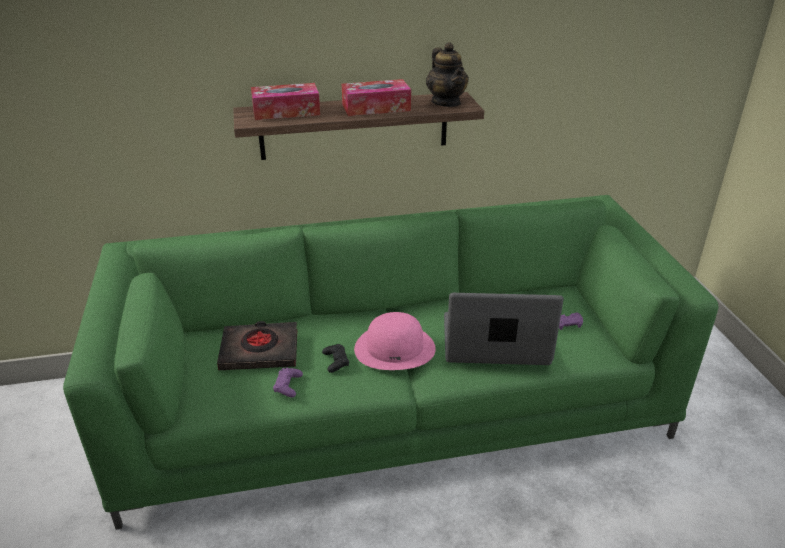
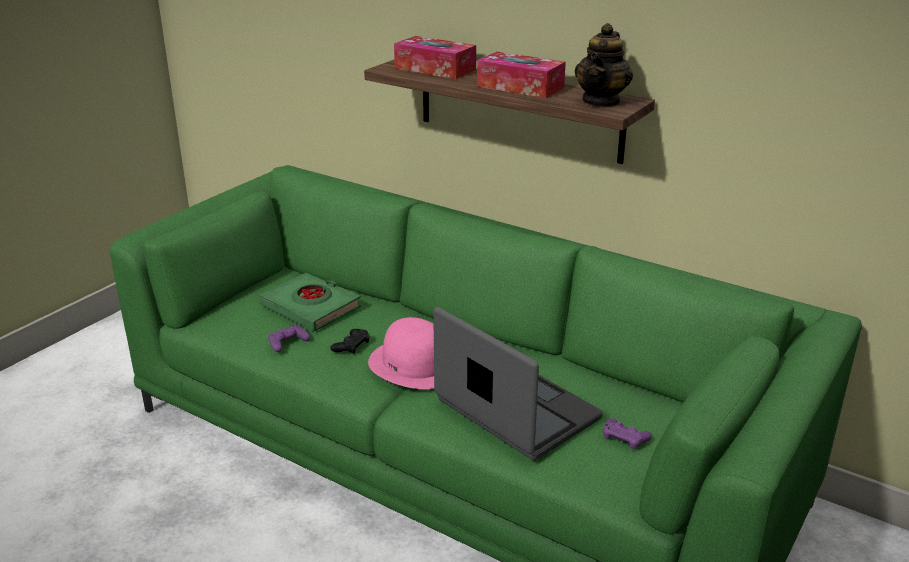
camera: 45 degrees right, 5 degrees down
black book [217,321,297,370] -> green book [259,273,361,331]

